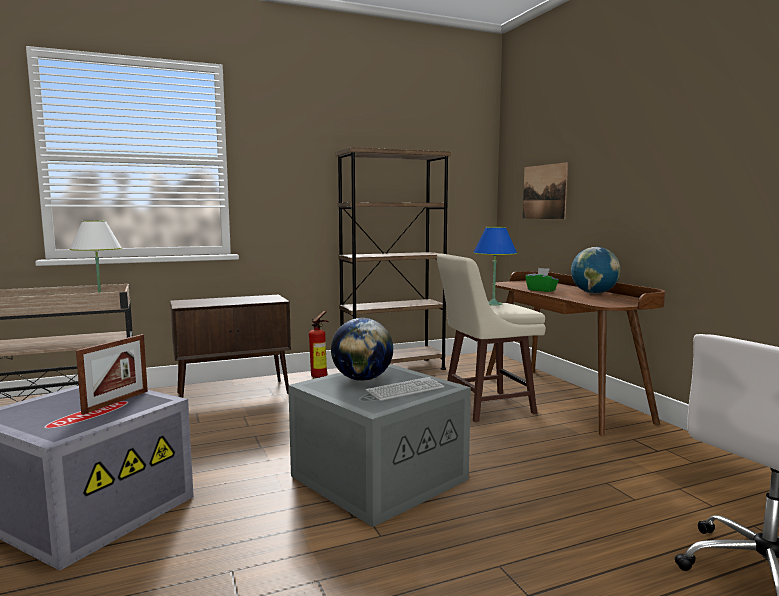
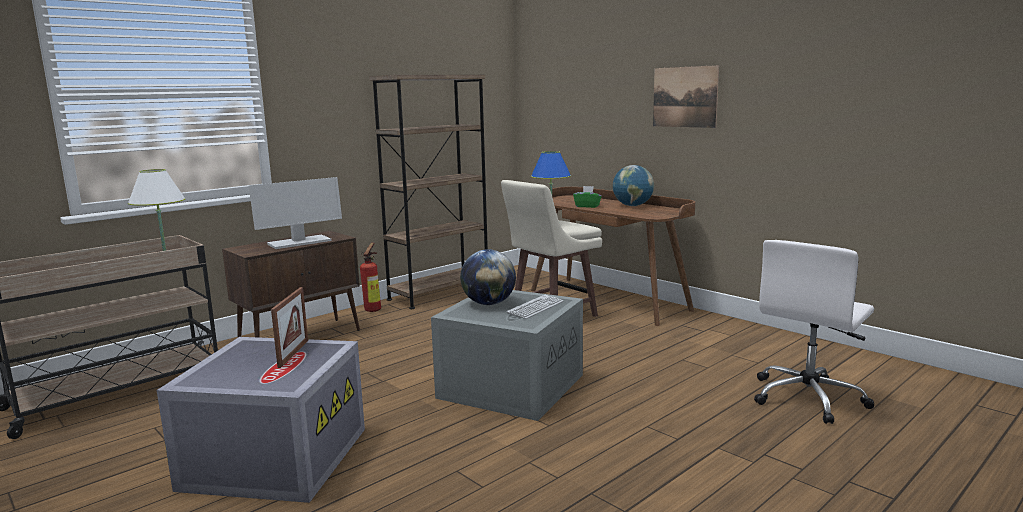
camera: 20 degrees left, 5 degrees up
picture [523,162,568,219] -> picture moved to [653,65,719,128]
none -> monitor [249,177,342,249]

